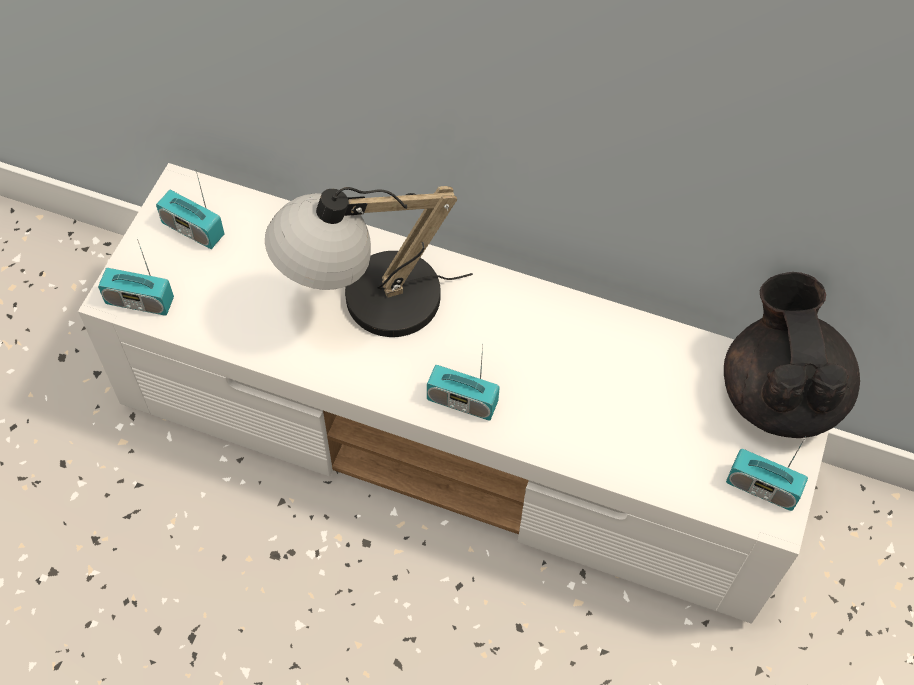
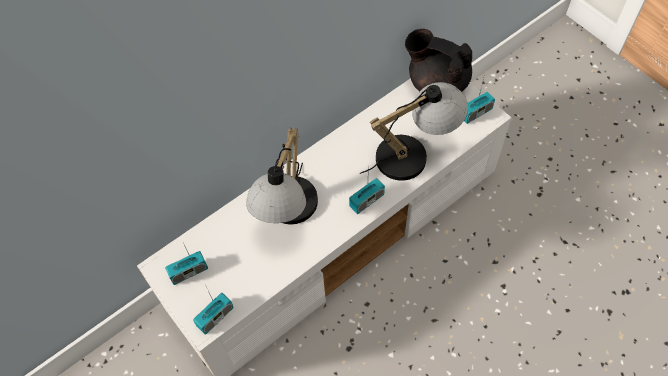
camera: 55 degrees left, 0 degrees up
none -> table lamp [360,82,468,181]

